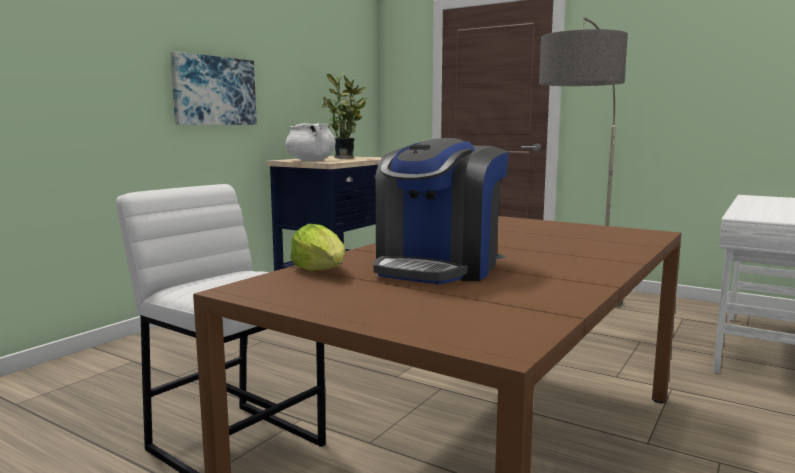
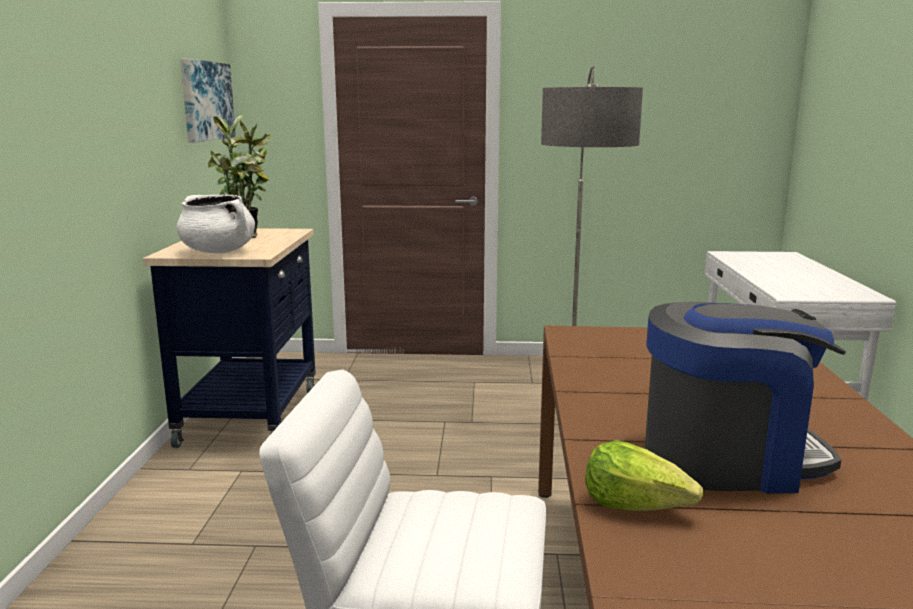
camera: 30 degrees left, 5 degrees up
picture [170,51,257,125] -> picture moved to [180,58,236,143]
coffee machine [373,138,509,284] -> coffee machine turned 90 degrees counterclockwise [645,302,846,494]

